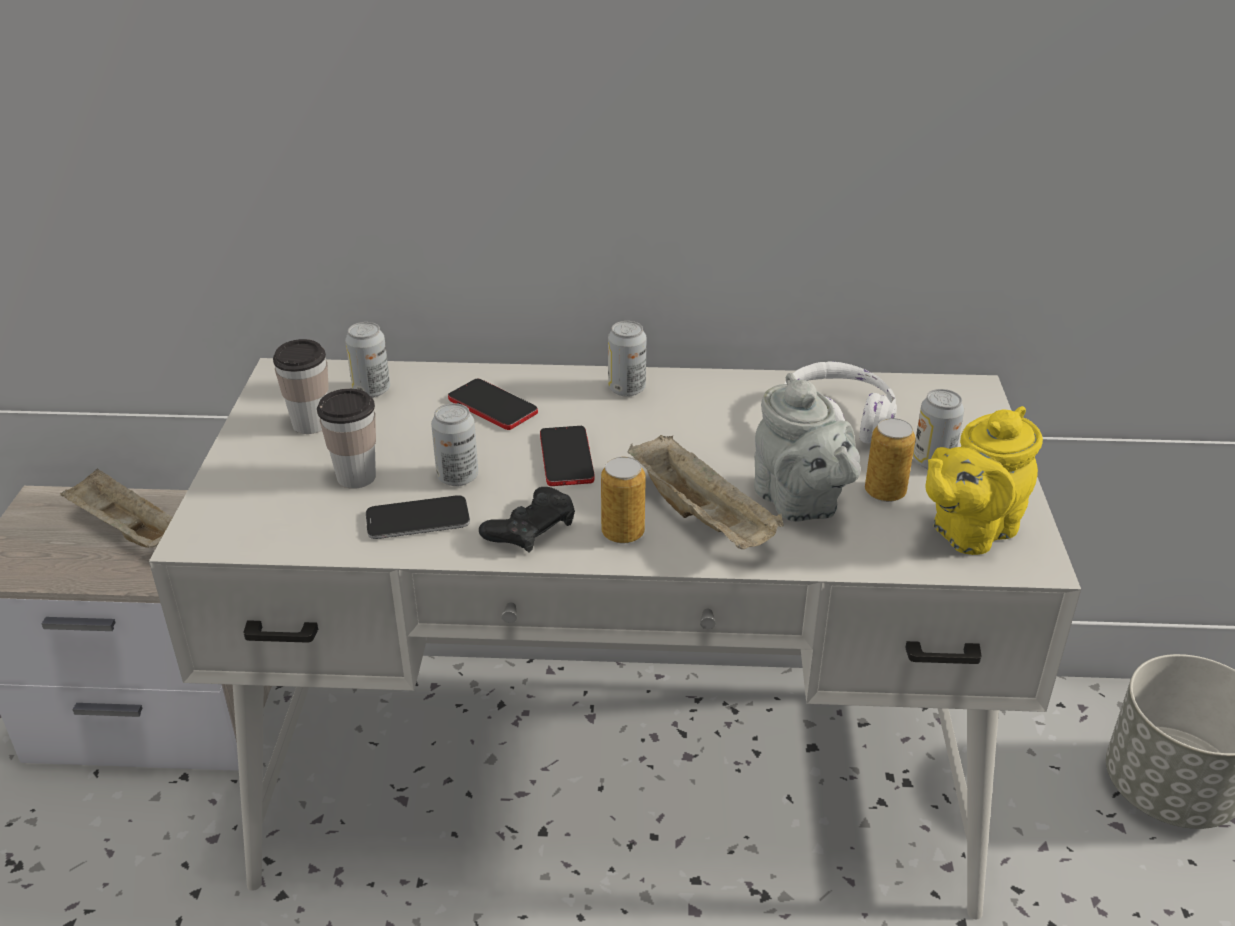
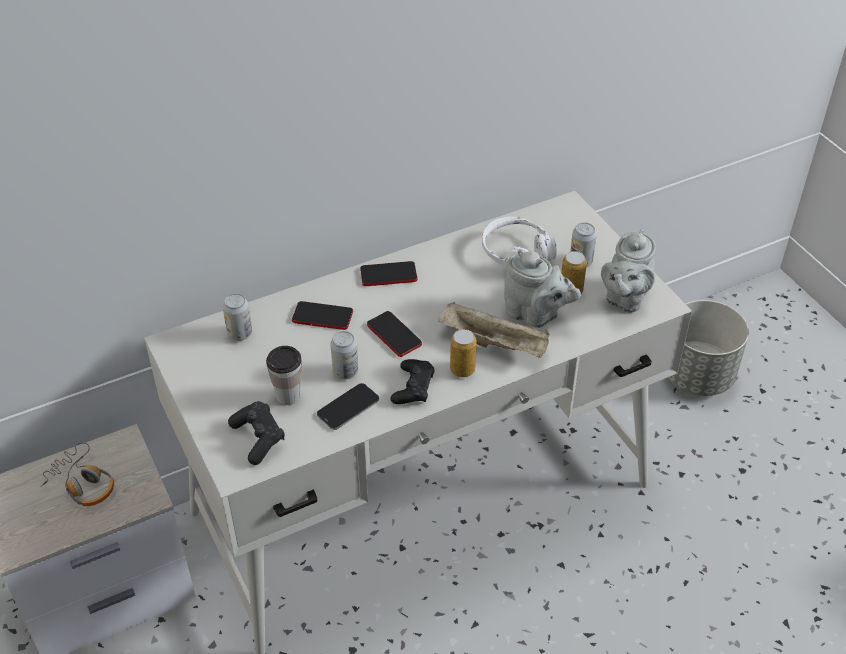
camera: 30 degrees left, 10 degrees up
beige tray [60,468,173,548] -> headphones [40,443,114,506]
cup [273,339,329,434] -> none
can [608,321,647,397] -> phone [360,261,417,286]
yellow teapot [925,406,1043,555] -> grey teapot [601,229,656,313]
none -> black game controller [228,401,285,465]

